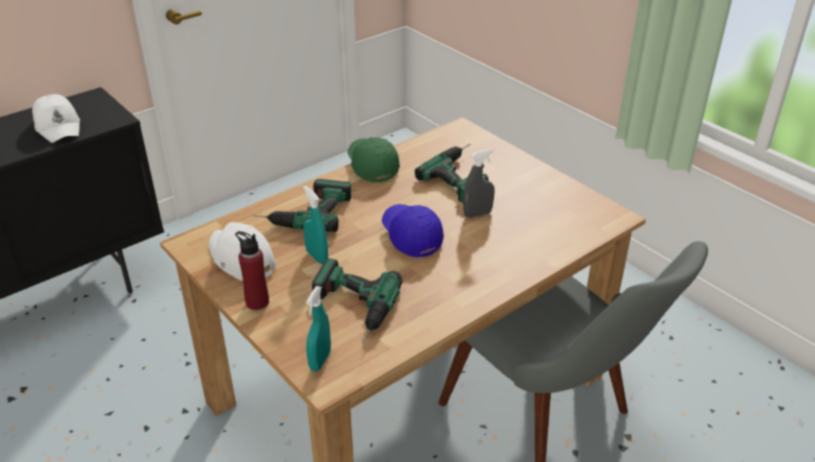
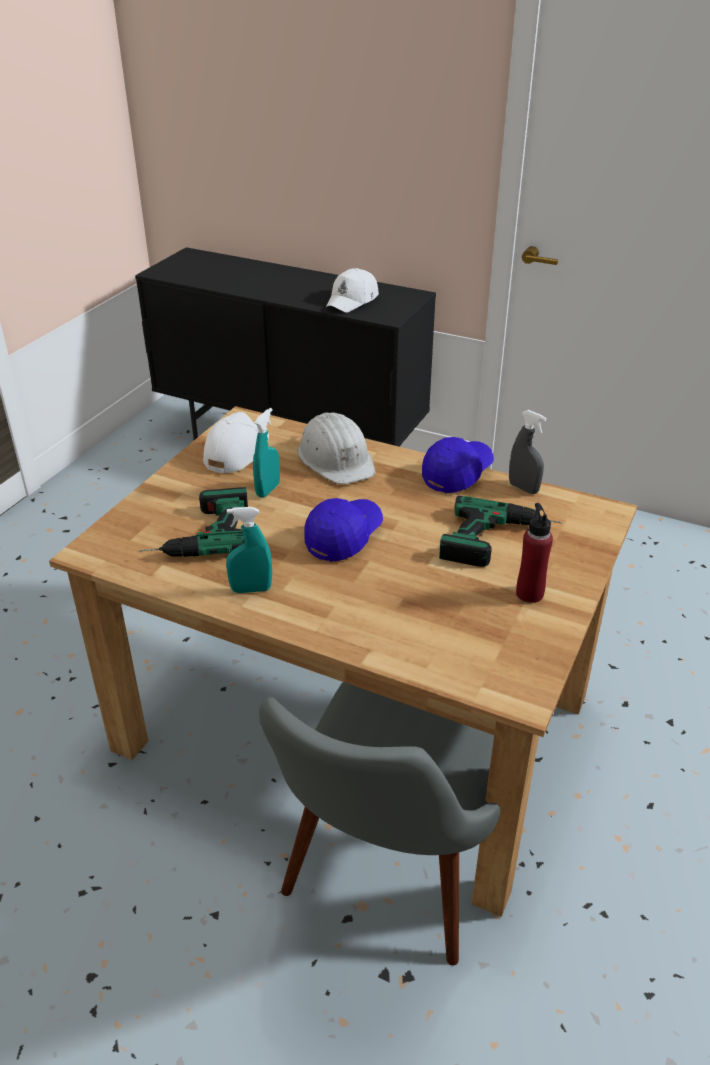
camera: 65 degrees right, 0 degrees up
red bottle [235,231,269,310] -> red bottle moved to [516,503,553,603]
power drill [252,179,351,232] -> white hard hat [297,413,376,484]
turquoise spray bottle [306,286,331,371] -> turquoise spray bottle moved to [226,507,272,593]
green cap [348,137,400,183] -> blue cap [422,437,494,493]
grey spray bottle [463,149,495,218] -> grey spray bottle moved to [509,410,547,494]

